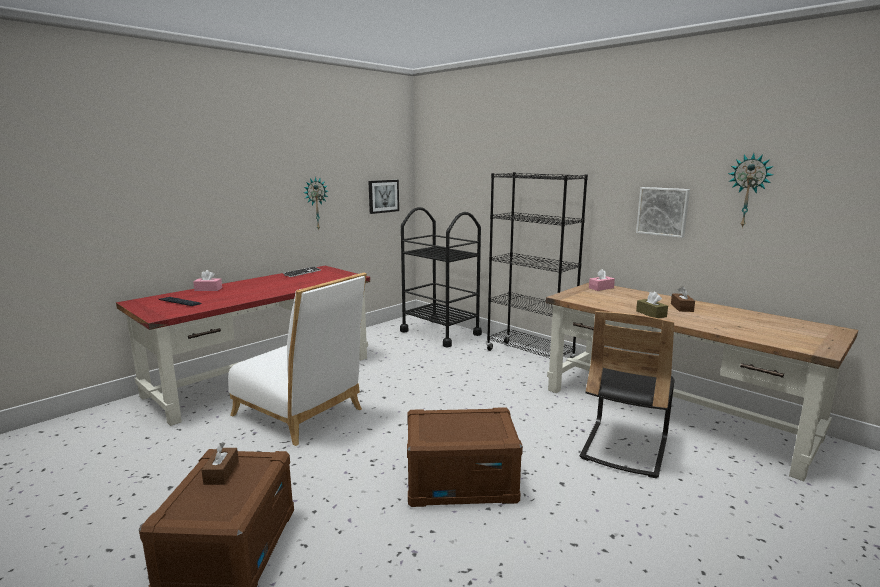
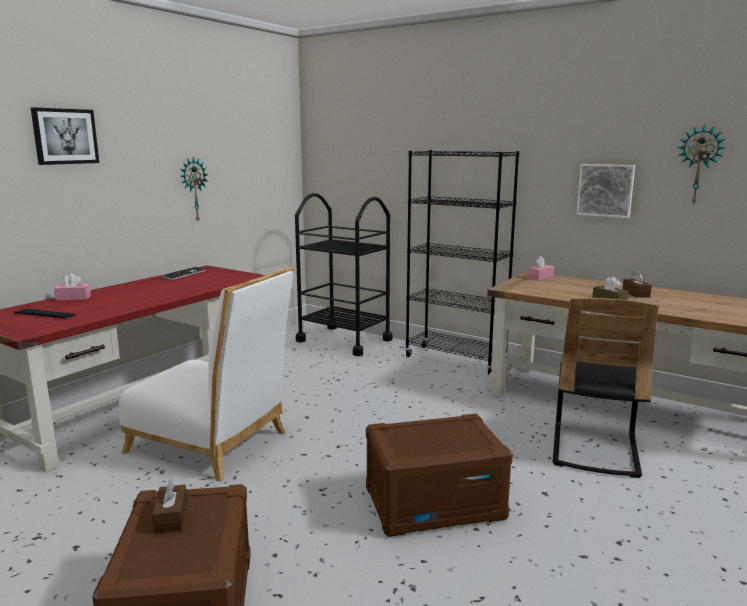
camera: 10 degrees left, 0 degrees up
picture [368,180,399,214] -> picture moved to [31,107,99,165]

